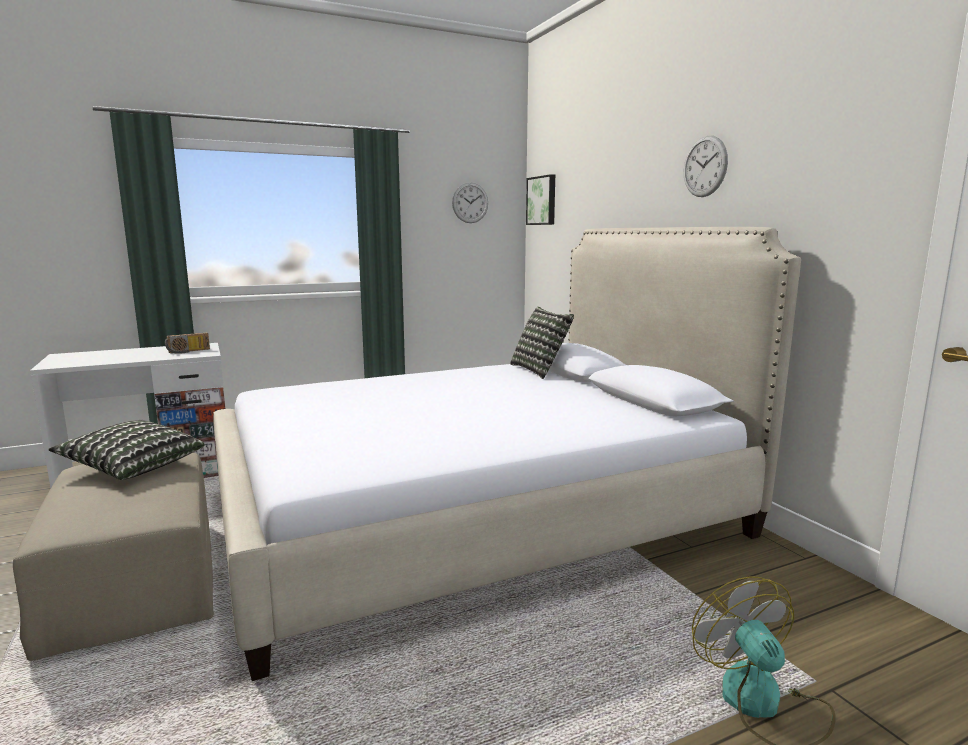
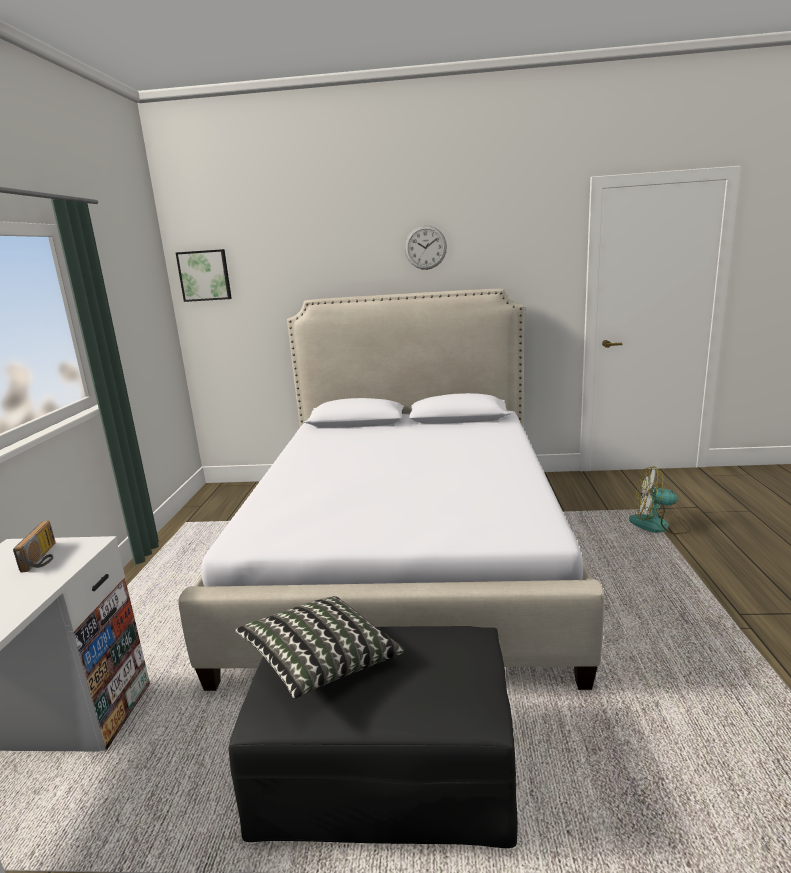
camera: 60 degrees left, 5 degrees up
beige ottoman [13,453,214,661] -> black ottoman [229,626,518,848]
wall clock [452,182,488,223] -> none
pillow [510,307,574,379] -> none

